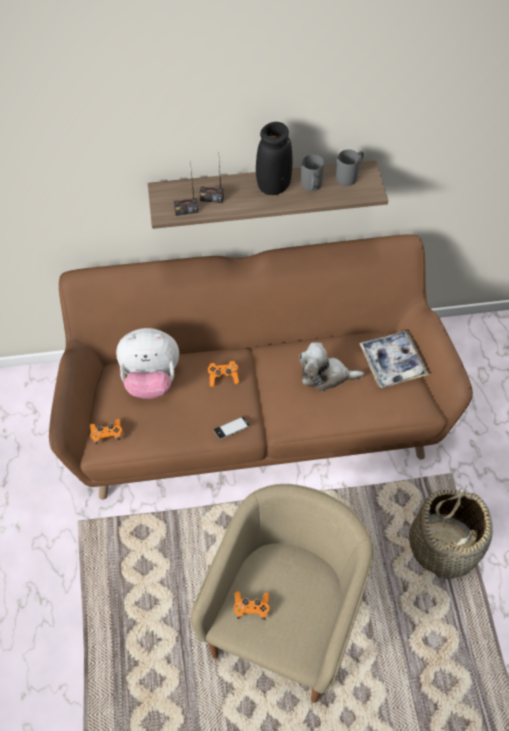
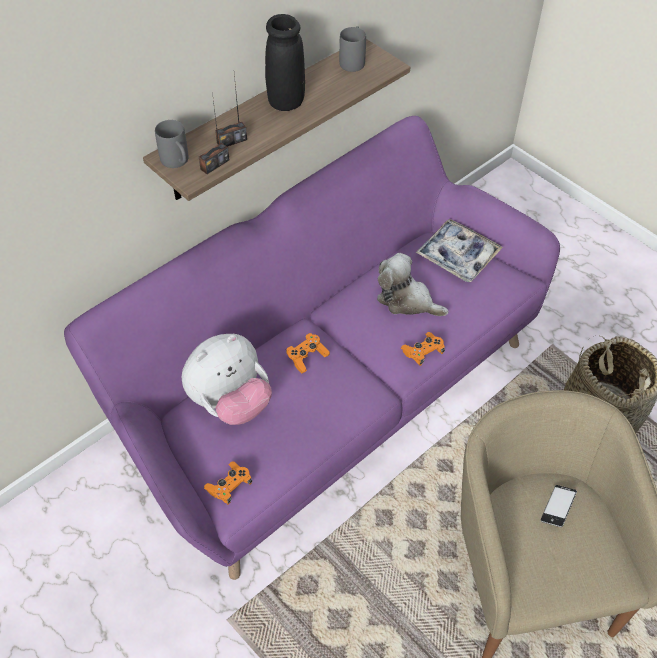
camera: 35 degrees left, 5 degrees down
brown sofa [49,234,473,500] -> purple sofa [64,116,560,580]
phone [214,417,250,440] -> phone moved to [540,485,577,527]
orange game controller [233,592,270,620] -> orange game controller moved to [401,332,445,366]
plush toy [299,342,365,392] -> plush toy turned 60 degrees clockwise [377,253,449,316]
grey mug [301,155,324,191] -> grey mug moved to [155,120,188,168]

